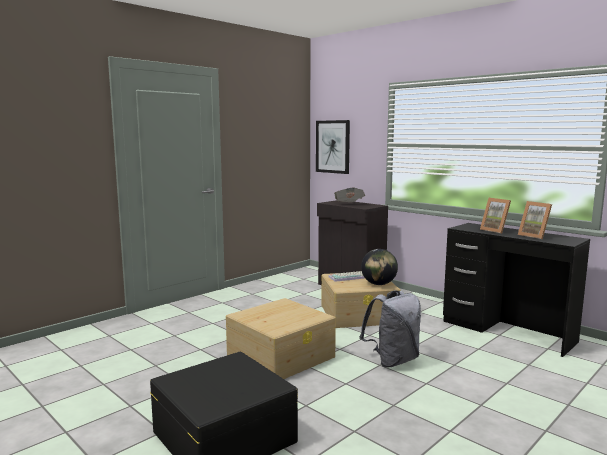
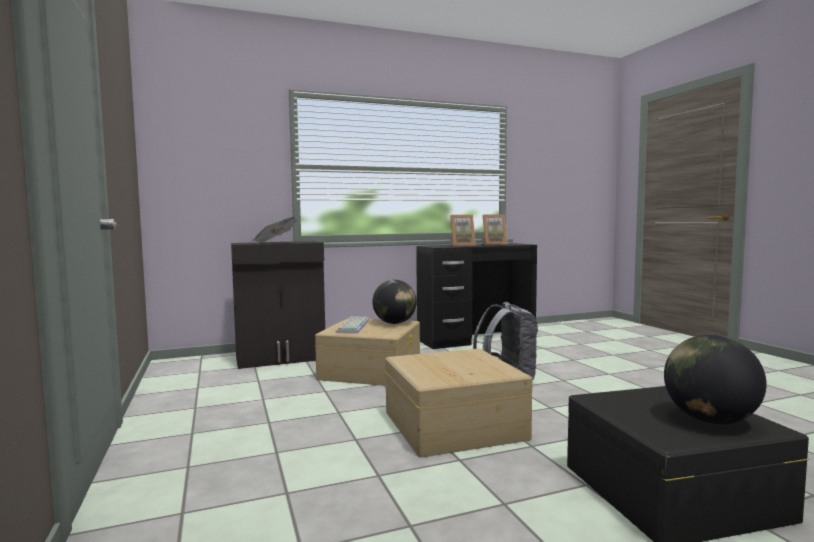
camera: 65 degrees left, 5 degrees down
picture [316,120,350,174] -> none
none -> globe [664,335,767,424]

